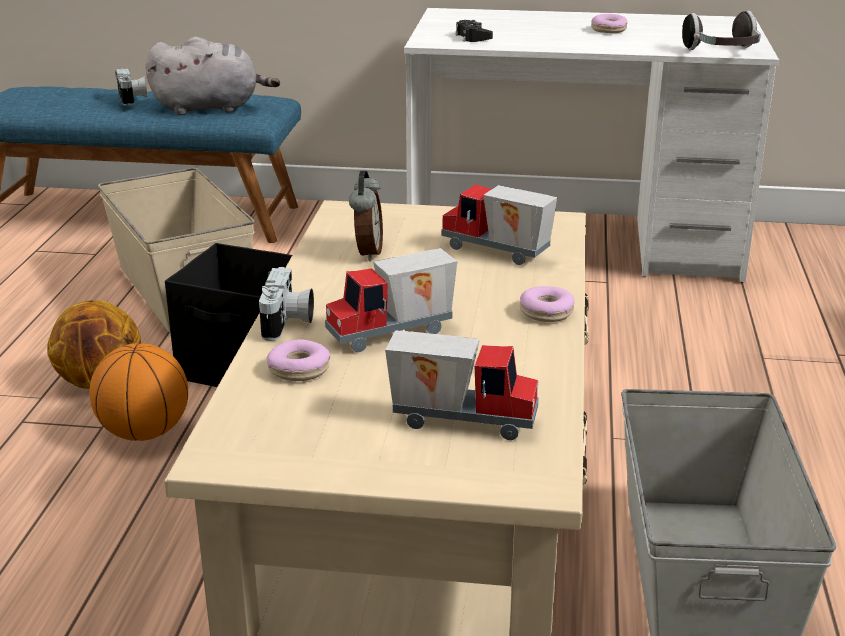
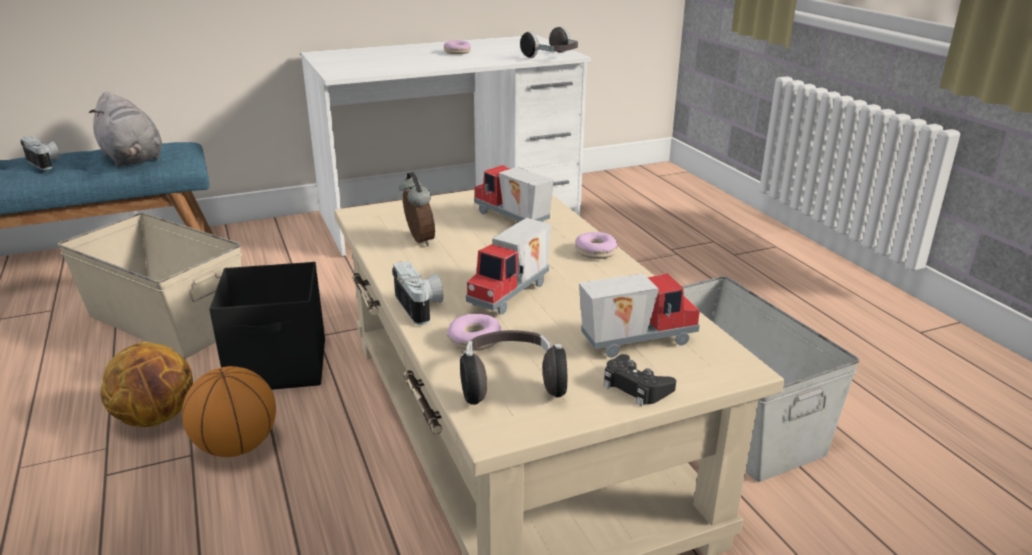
camera: 30 degrees left, 0 degrees up
grey plush toy [146,37,280,115] -> grey plush toy turned 90 degrees clockwise [89,92,162,167]
toy truck [441,184,557,265] -> toy truck turned 45 degrees clockwise [474,165,554,224]
black game controller [455,20,493,42] -> black game controller moved to [603,354,676,406]
none -> headphones [460,330,567,405]

